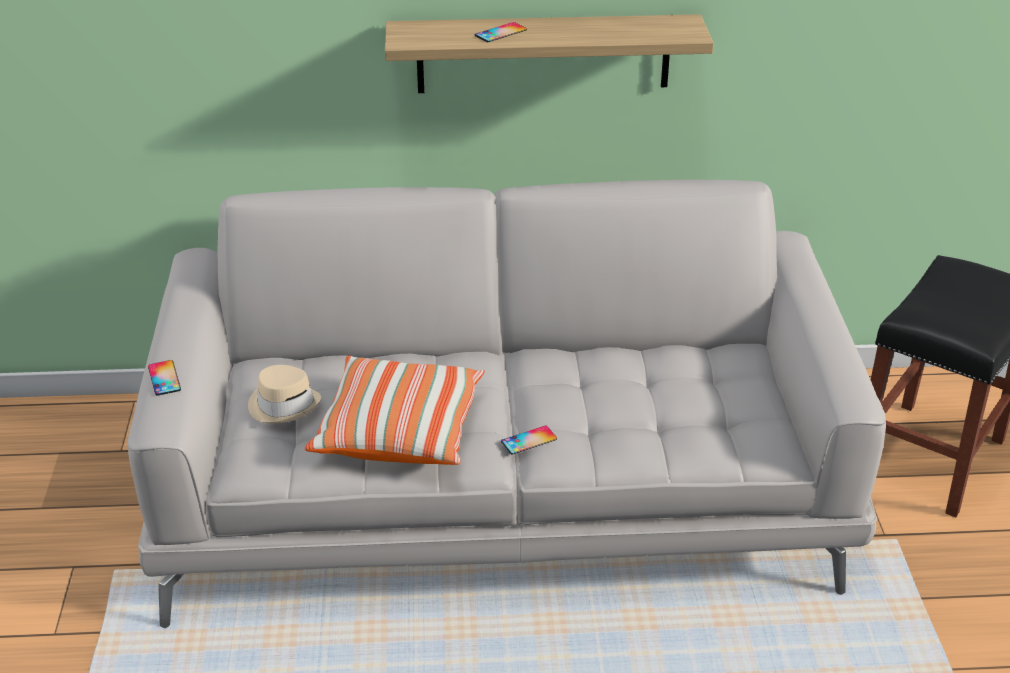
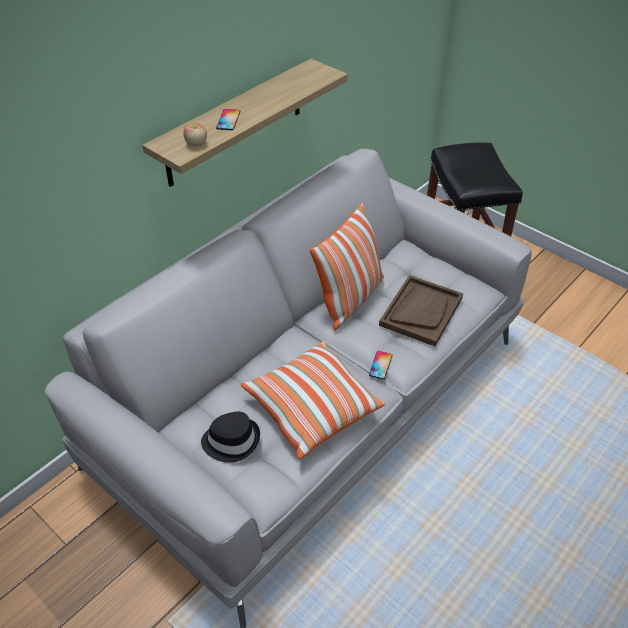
camera: 45 degrees left, 10 degrees up
phone [148,360,181,396] -> none
beige hat [248,365,321,424] -> black hat [201,412,260,463]
none -> apple [183,123,207,146]
none -> pillow [310,202,384,331]
none -> brown tray [379,275,463,346]

